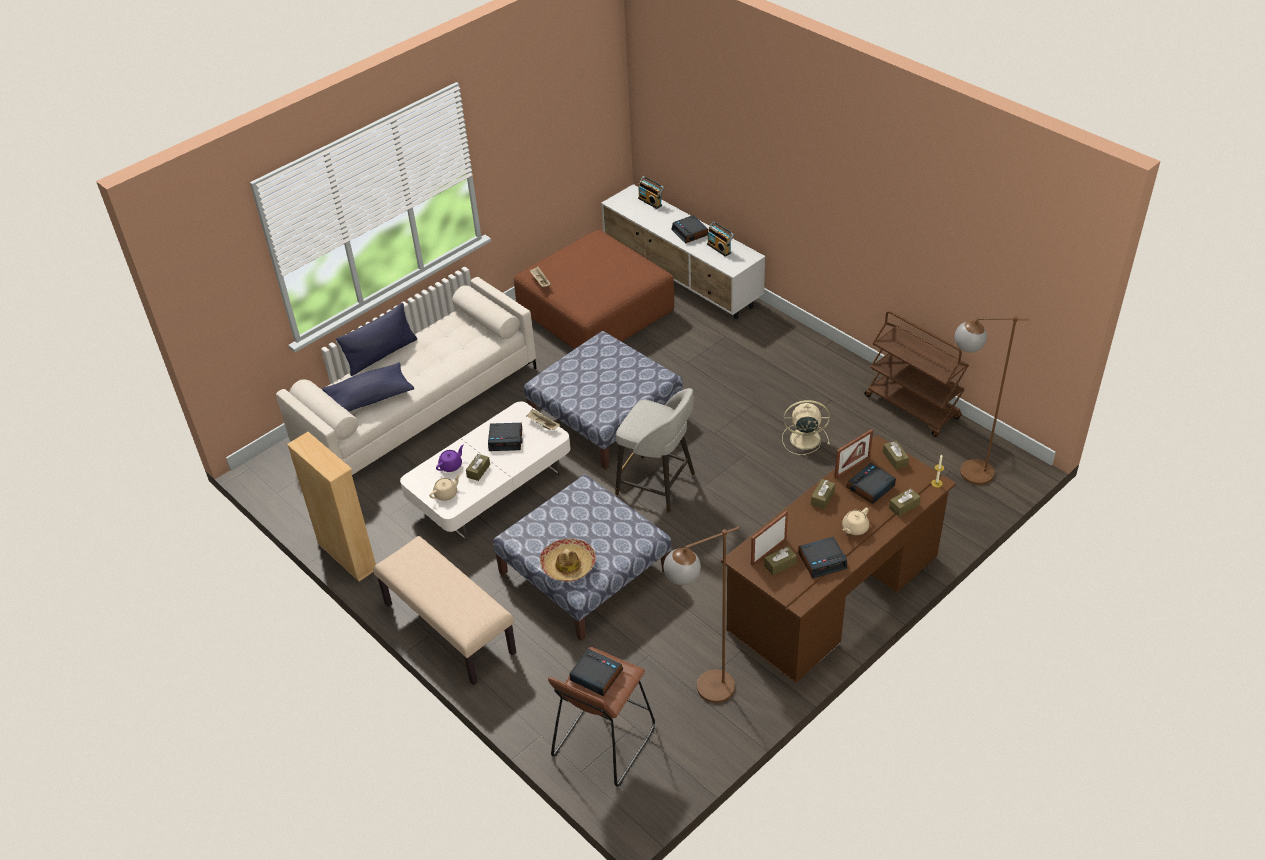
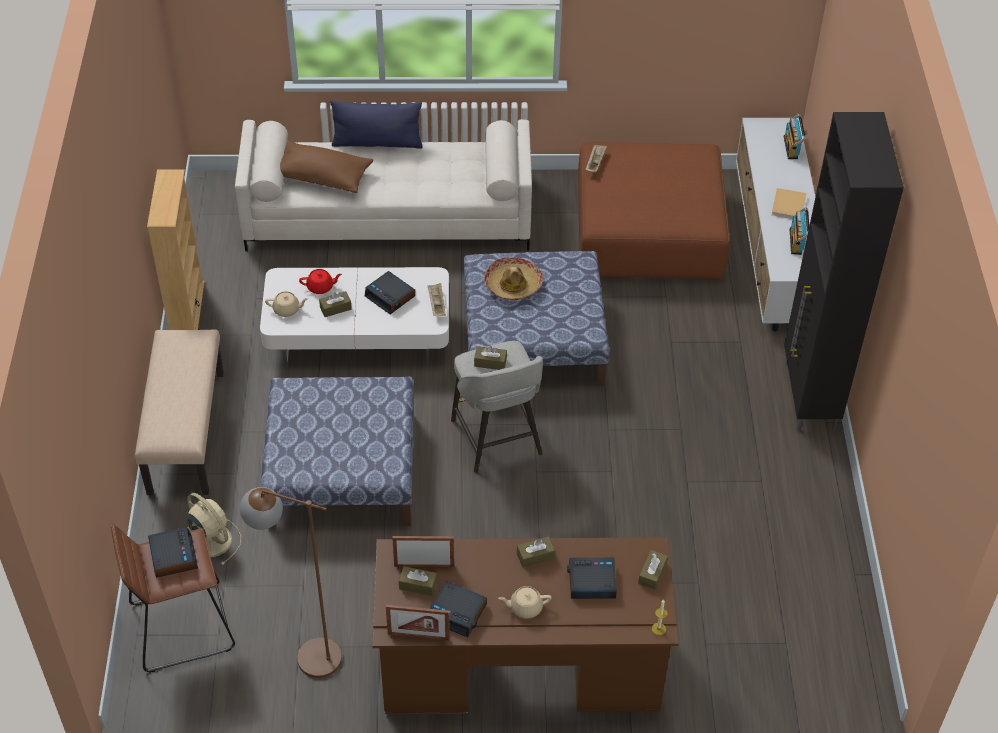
camera: 40 degrees right, 5 degrees up
blue pillow [322,362,414,411] -> brown pillow [280,141,373,193]
purple teapot [436,445,464,472] -> red teapot [299,269,342,294]
hat [540,539,596,582] -> hat moved to [484,257,543,300]
alarm clock [671,215,708,244] -> beige book [771,188,807,219]
beige fan [782,400,830,455] -> beige fan moved to [187,493,241,565]
picture frame [834,429,873,479] -> picture frame moved to [386,605,449,641]
brown cart [865,311,969,437] -> none
brown tissue box [889,488,921,517] -> brown tissue box moved to [474,346,507,370]
brown floor lamp [955,316,1030,485] -> none
none -> black cabinet [784,112,904,431]

